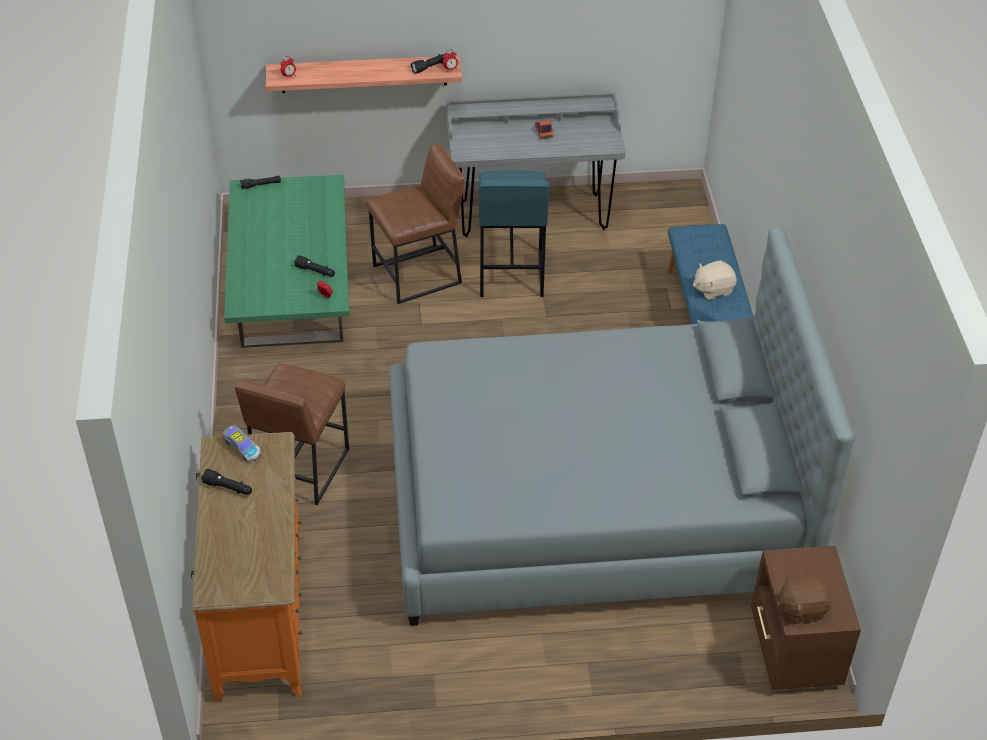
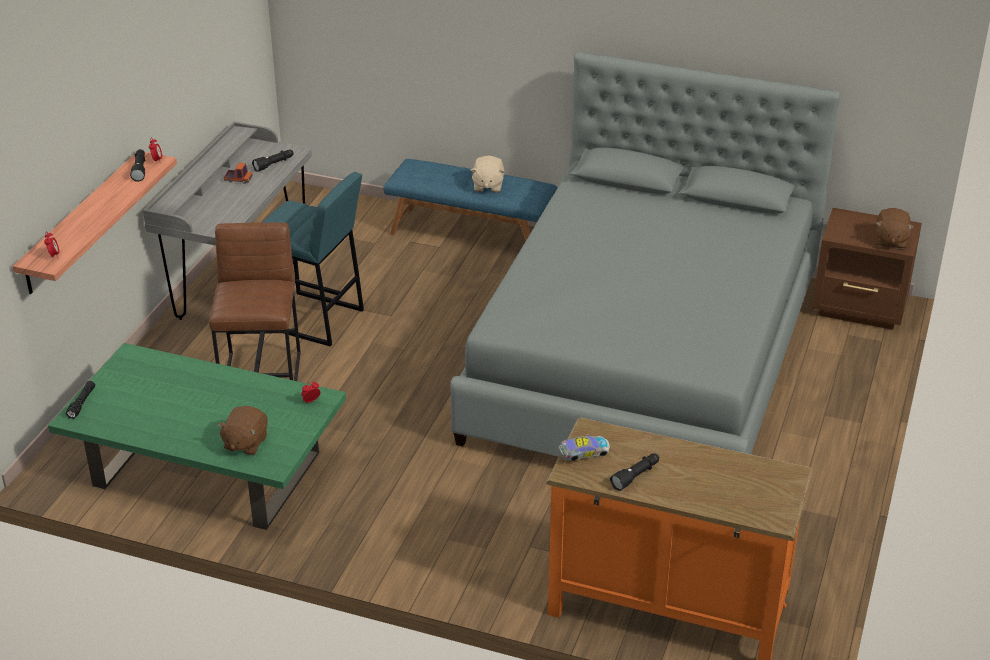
camera: 65 degrees left, 10 degrees down
brown chair [235,363,349,505] -> none
black flashlight [294,255,335,277] -> black flashlight moved to [252,149,294,172]
none -> brown plush toy [217,406,268,455]

